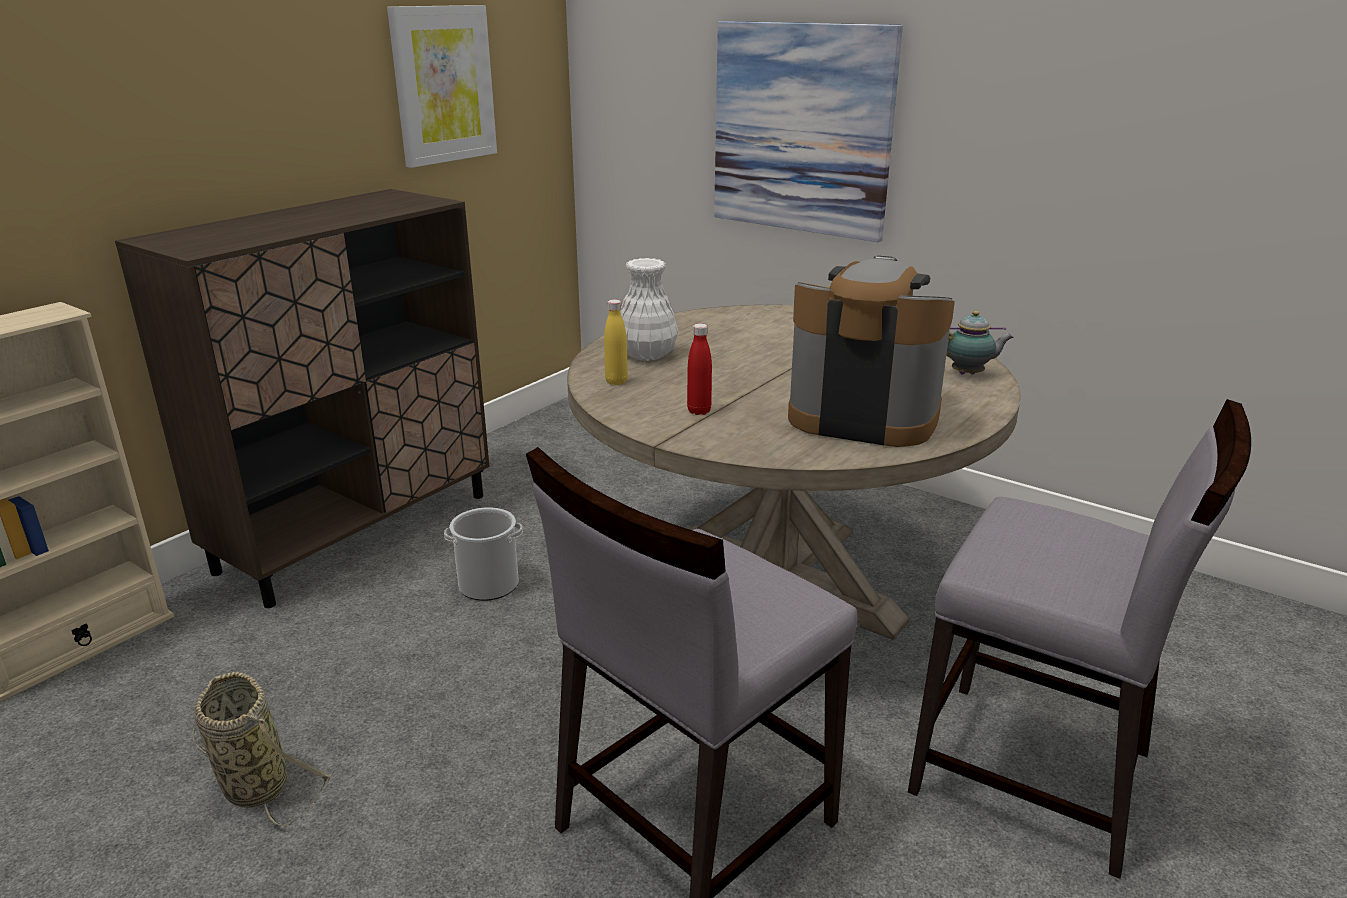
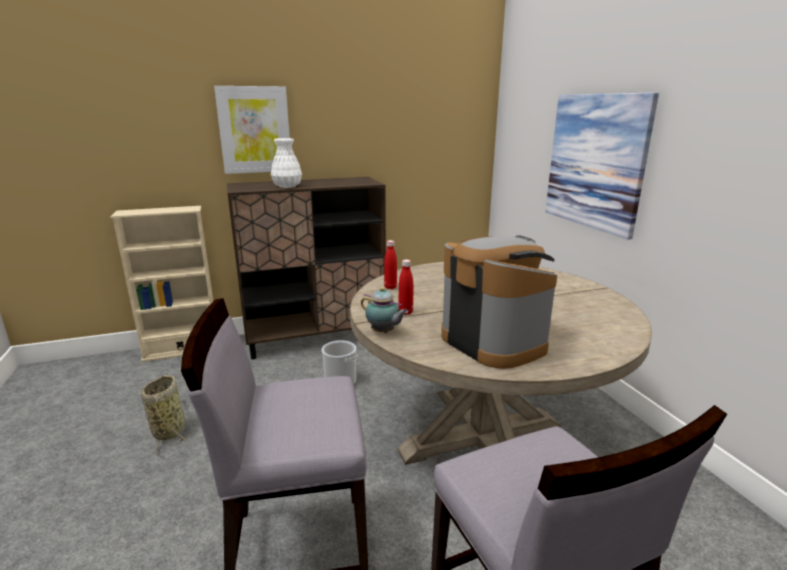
camera: 35 degrees right, 5 degrees down
picture [387,5,497,168] -> picture moved to [214,86,290,174]
yellow bottle [604,300,628,385] -> red bottle [384,240,397,289]
white vase [620,258,678,361] -> white vase moved to [271,138,302,188]
teapot [946,311,1014,375] -> teapot moved to [361,287,408,333]

